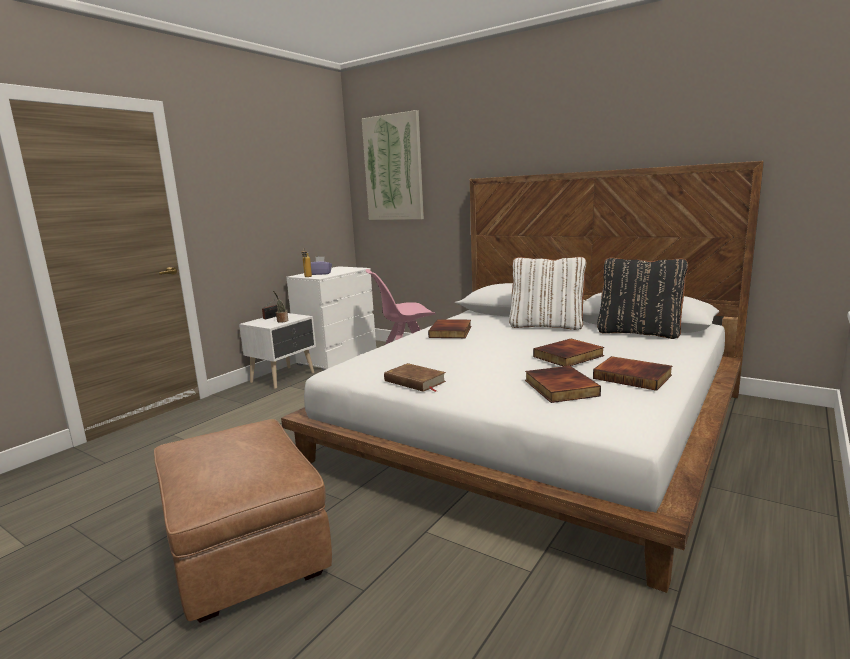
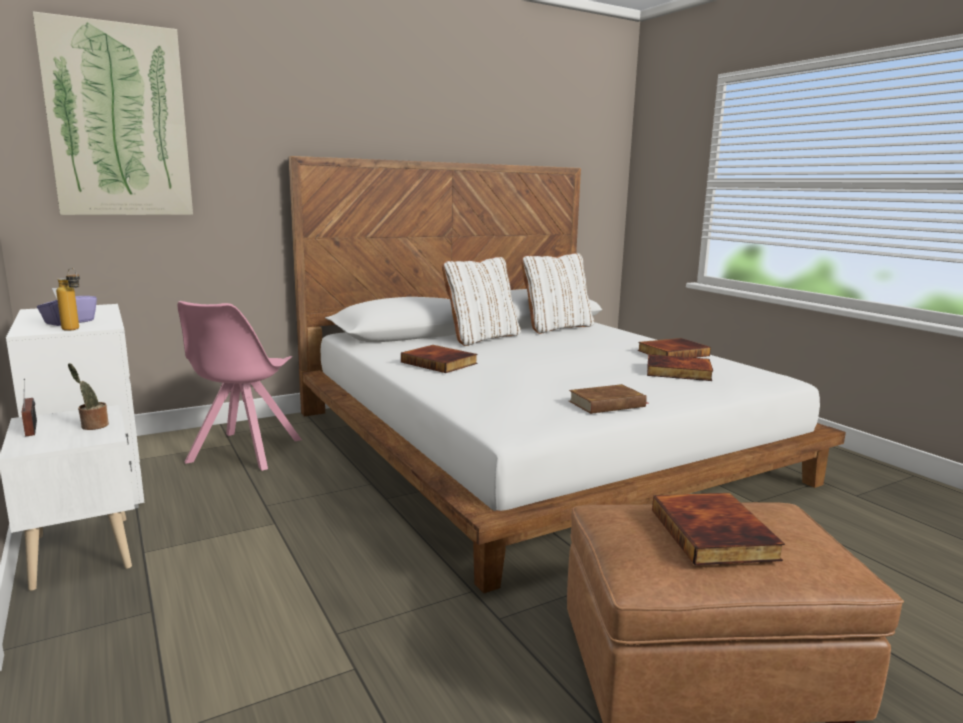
camera: 65 degrees left, 0 degrees up
book [533,339,604,366] -> book moved to [652,493,785,565]
black pillow [597,258,688,339] -> white pillow [521,253,594,334]

